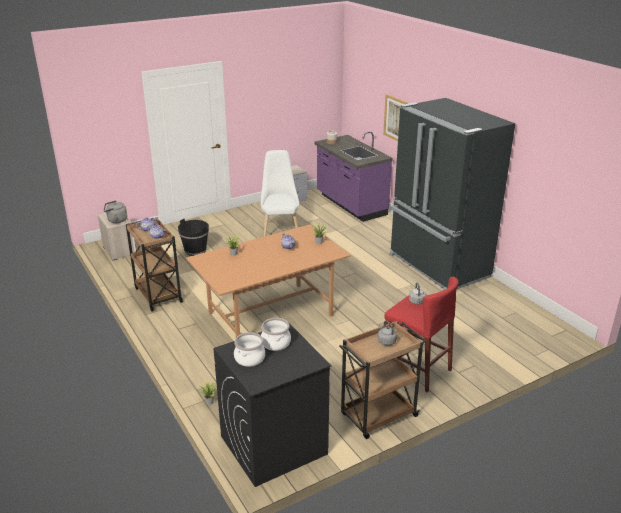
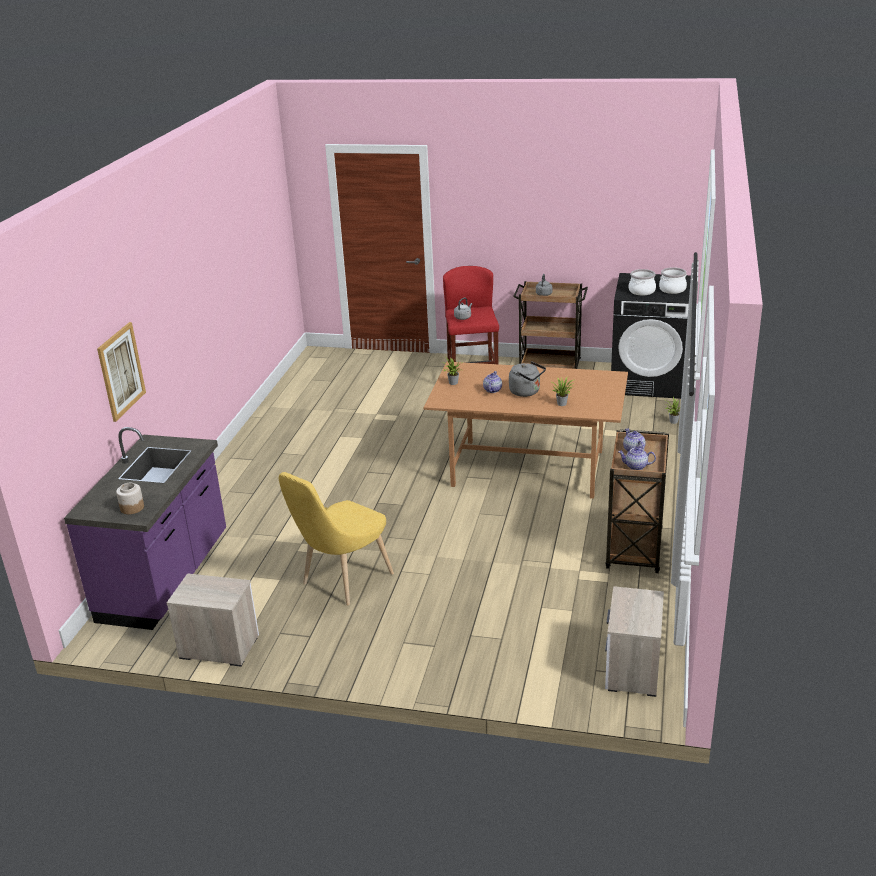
camera: 135 degrees left, 0 degrees up
grey kettle [104,201,127,223] -> grey kettle moved to [509,361,546,397]
black bucket [178,219,209,256] -> none
white chair [261,150,299,237] -> yellow chair [279,472,394,605]
black fridge [389,98,515,290] -> none

